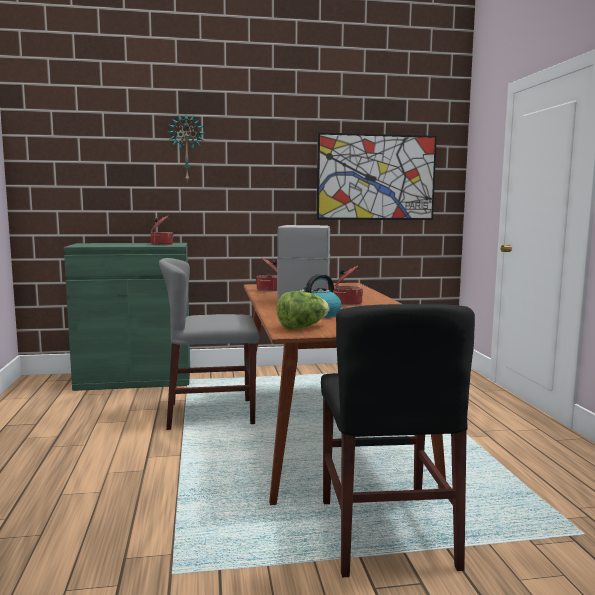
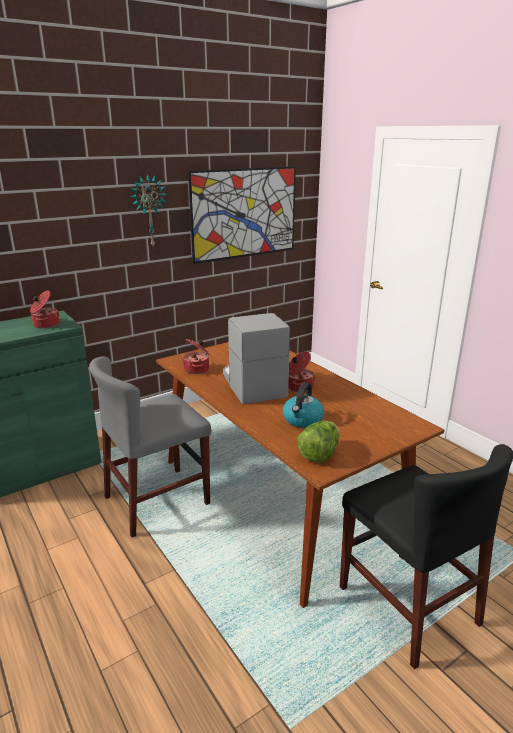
camera: 25 degrees left, 15 degrees up
wall clock [168,114,205,182] -> wall clock moved to [130,174,167,246]

